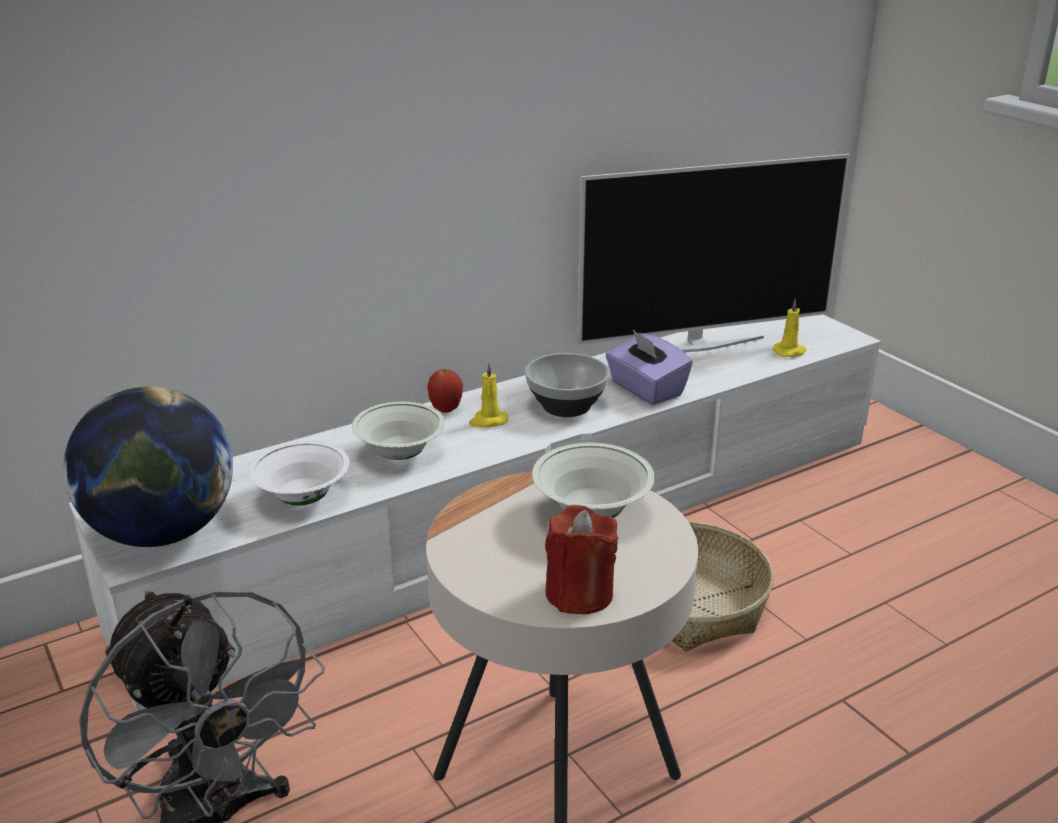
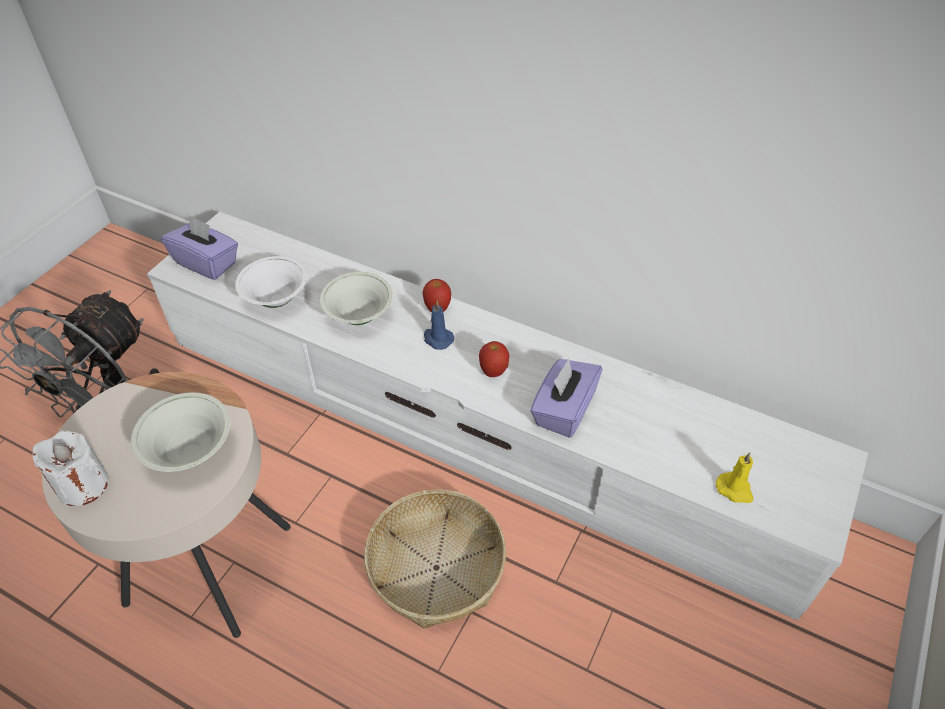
camera: 60 degrees right, 20 degrees up
globe [63,387,233,547] -> purple tissue box [161,216,238,280]
yellow candle [469,363,508,428] -> blue candle [424,301,454,350]
bowl [525,353,610,417] -> apple [479,341,510,377]
red candle [545,505,618,615] -> white candle [33,431,109,506]
television [577,154,851,352] -> none

